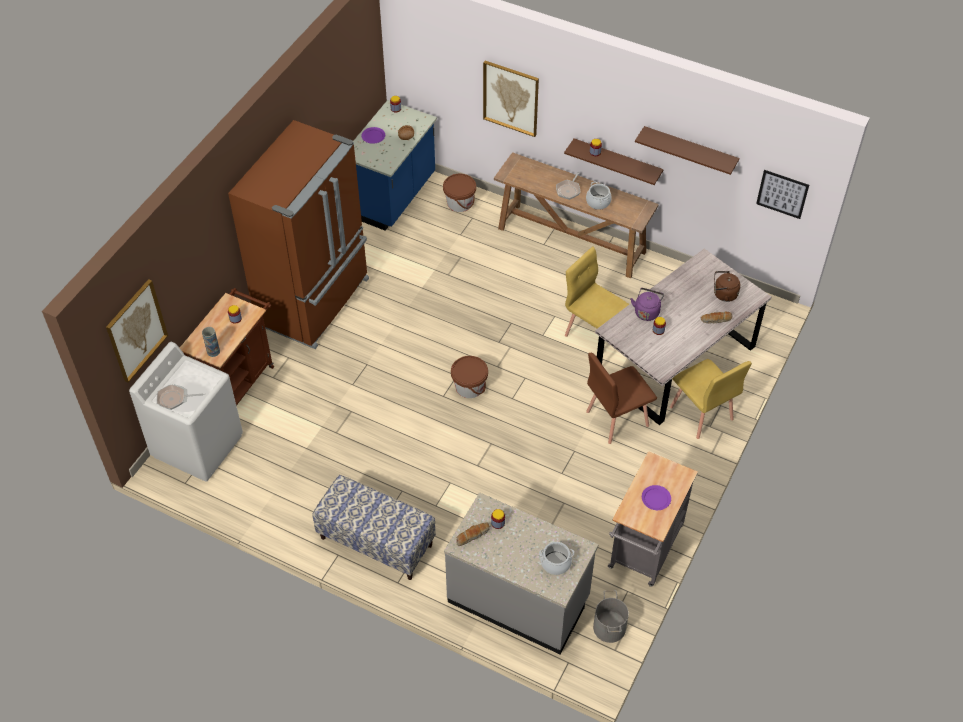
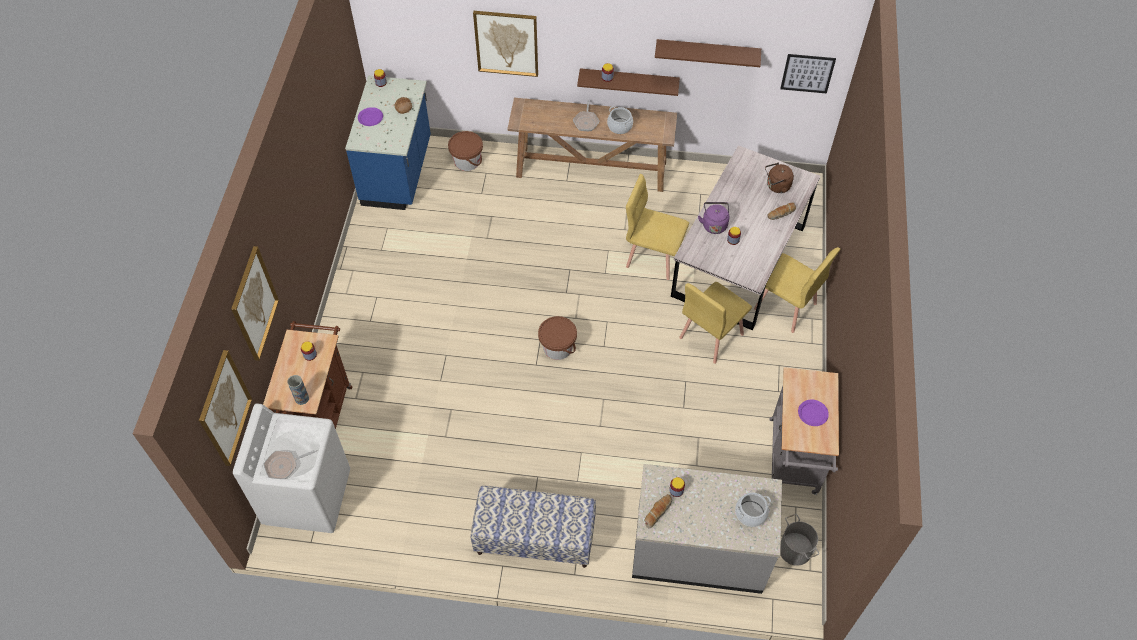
camera: 20 degrees left, 5 degrees up
brown fridge [228,120,369,349] -> none
brown chair [586,353,657,444] -> yellow chair [679,282,752,364]
none -> picture [231,246,279,361]

